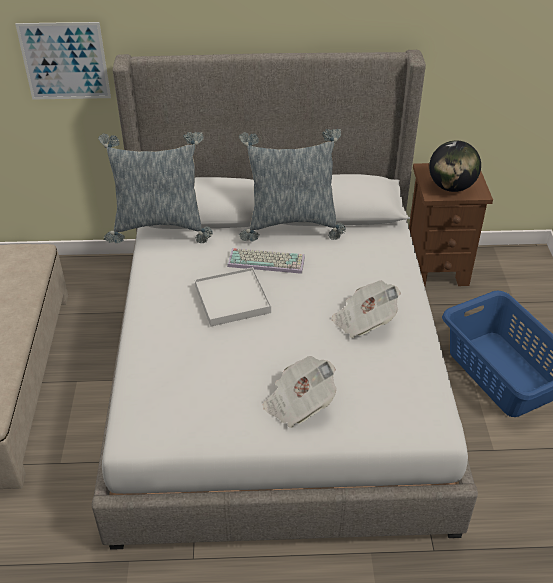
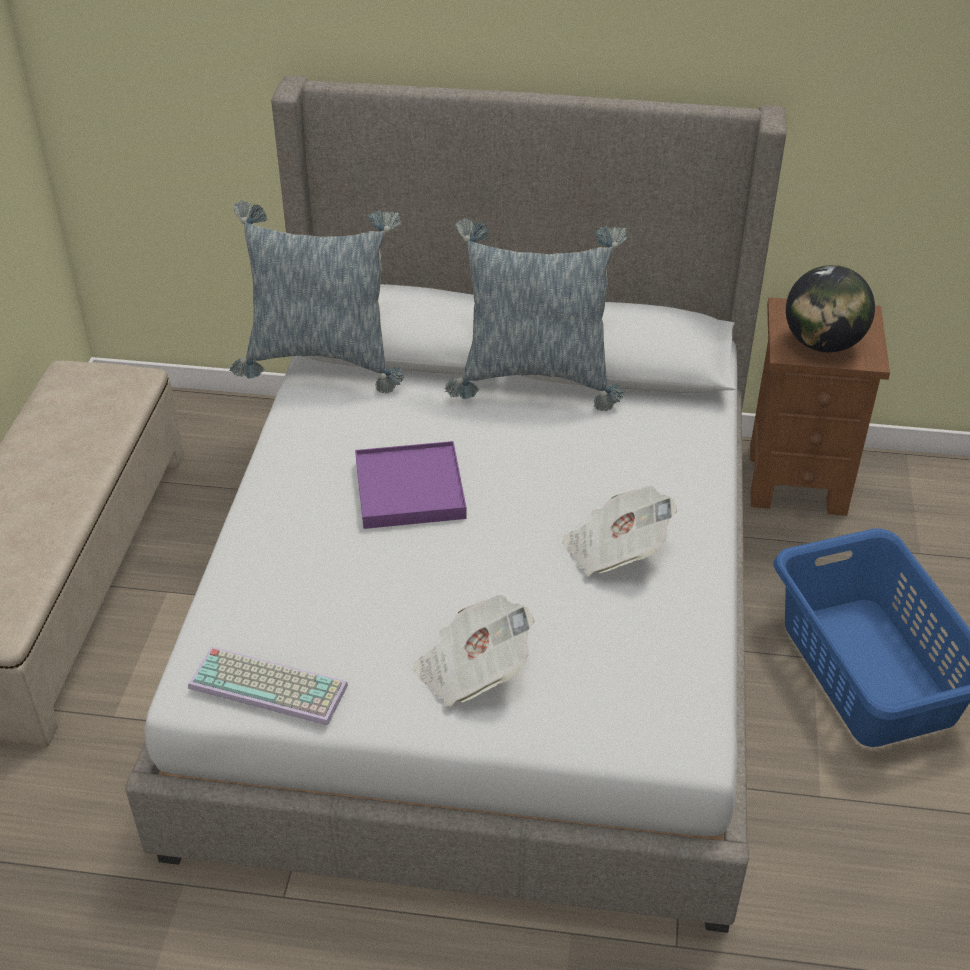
camera: 10 degrees right, 0 degrees up
picture [15,22,111,100] -> none
white tray [195,267,271,326] -> purple tray [355,441,467,529]
keyboard [227,248,305,274] -> keyboard moved to [188,647,348,726]

